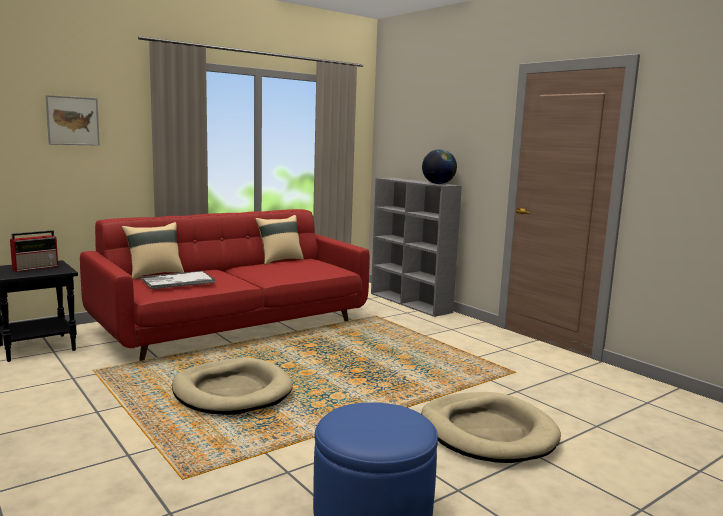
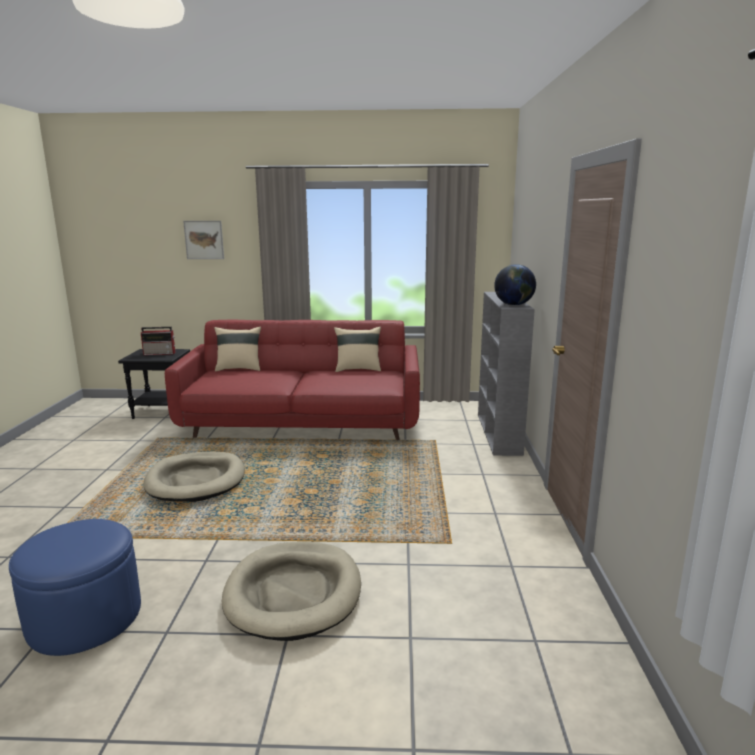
camera: 40 degrees right, 5 degrees up
tray [141,271,216,289] -> none

